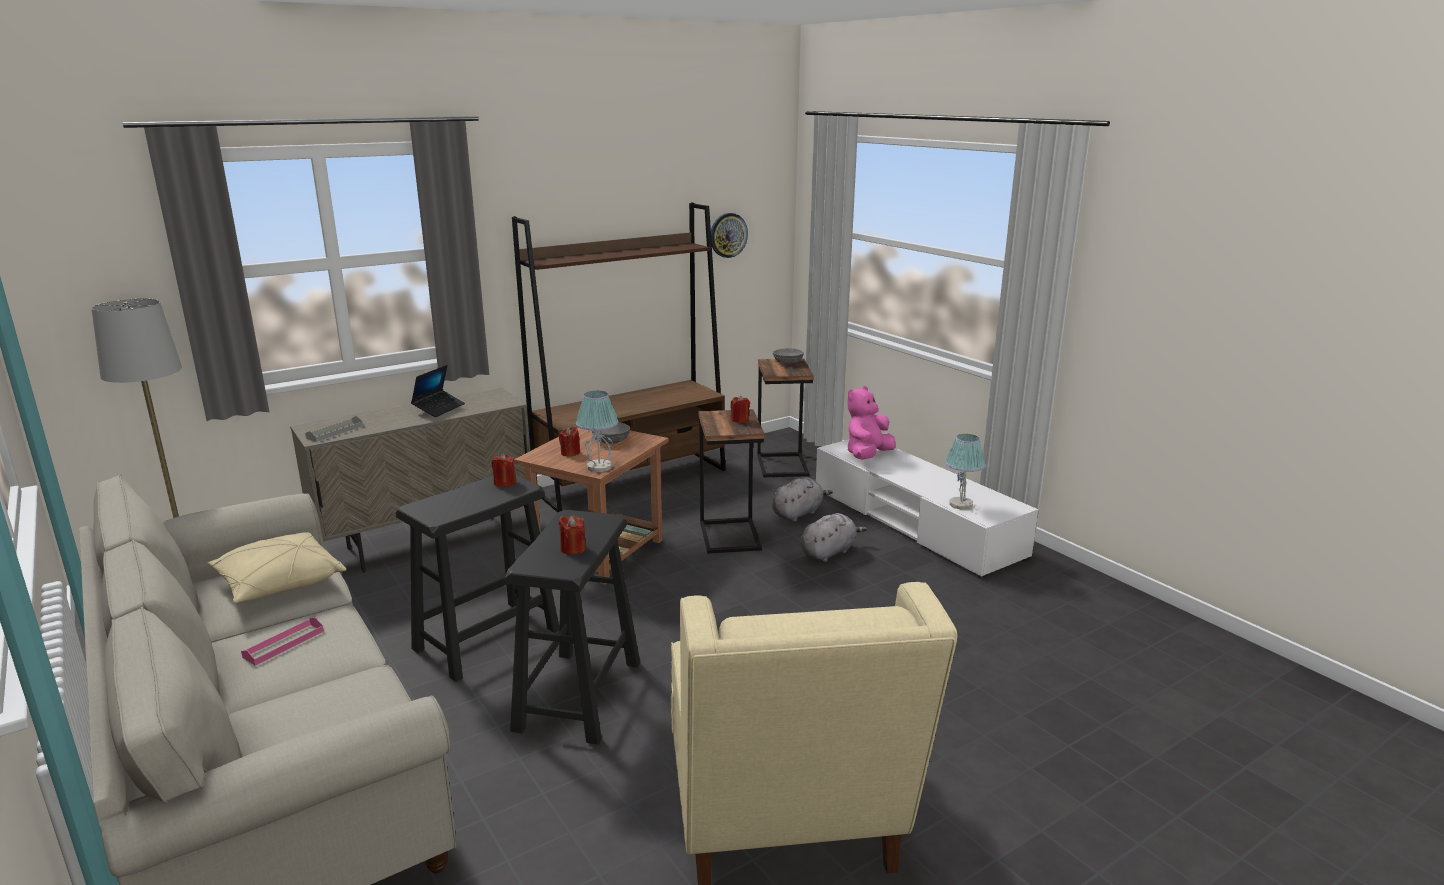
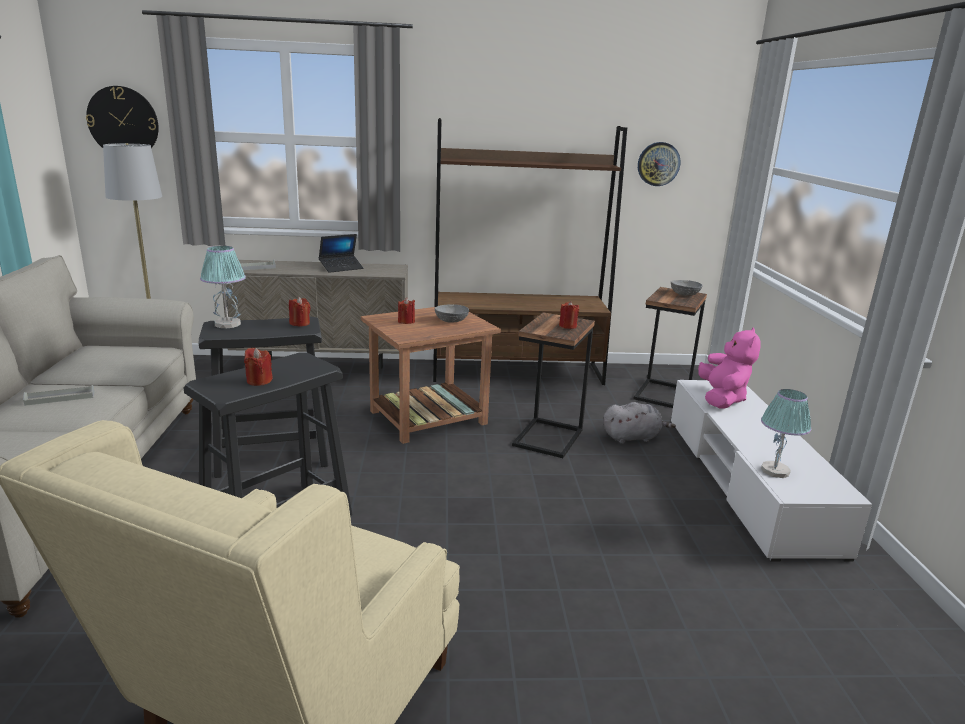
camera: 30 degrees right, 0 degrees up
beige pillow [207,532,347,603] -> none
pink tray [241,617,324,666] -> grey tray [23,385,95,406]
table lamp [576,391,619,472] -> table lamp moved to [200,246,246,328]
grey plush toy [800,513,867,562] -> none
pink plush toy [847,386,896,460] -> pink plush toy turned 120 degrees clockwise [698,328,761,409]
none -> wall clock [86,86,159,148]

